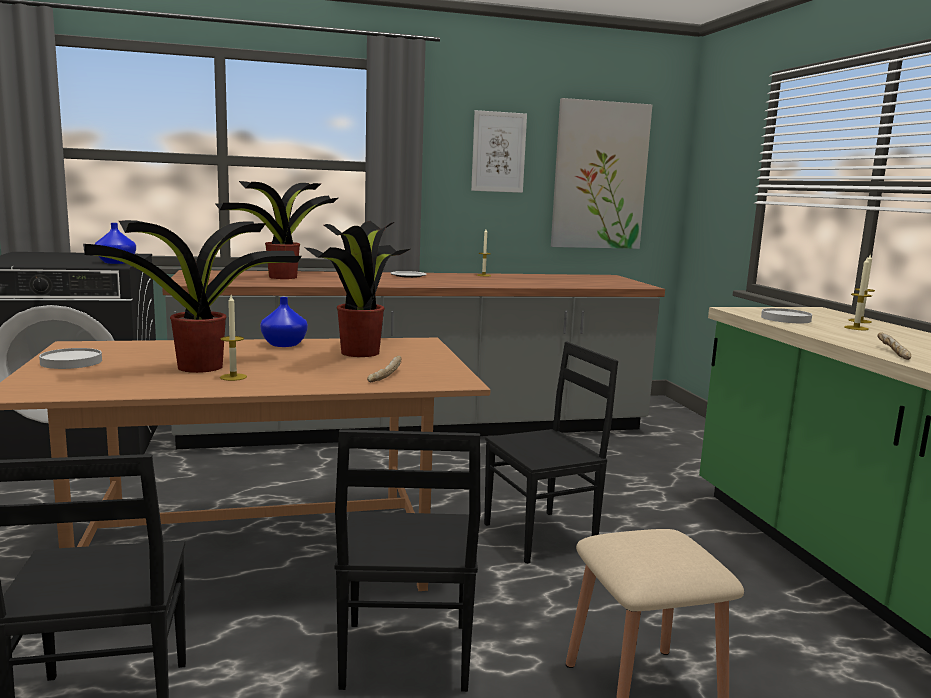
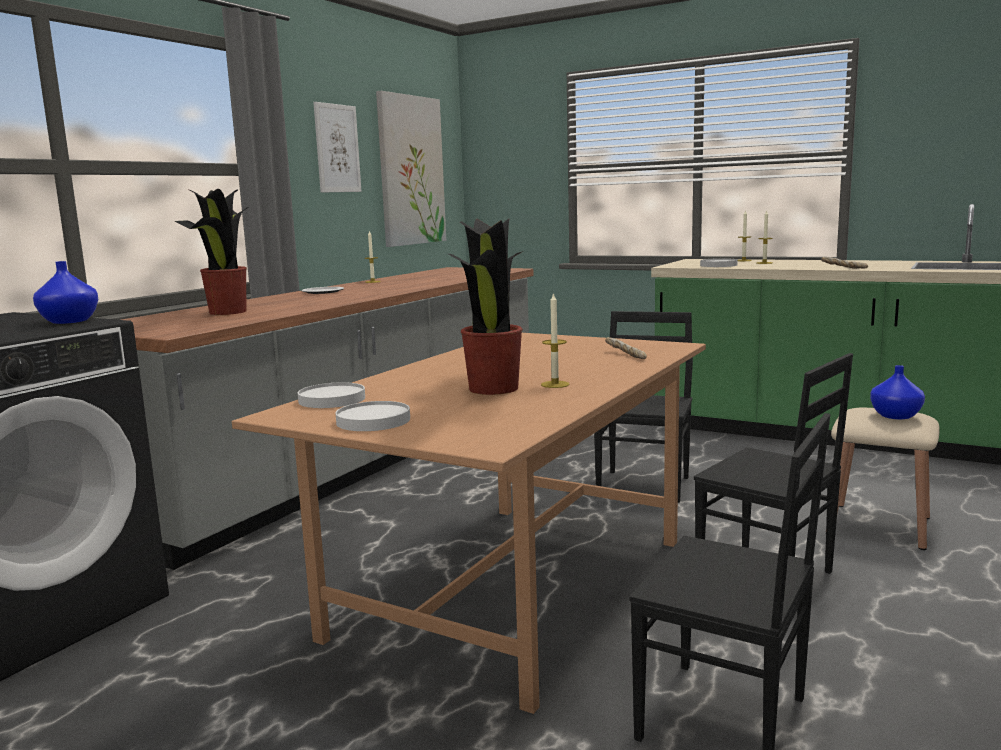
camera: 45 degrees left, 0 degrees up
blue vase [260,297,308,347] -> blue vase moved to [870,365,925,419]
potted plant [305,221,410,357] -> none
none -> white plate [298,382,365,408]

